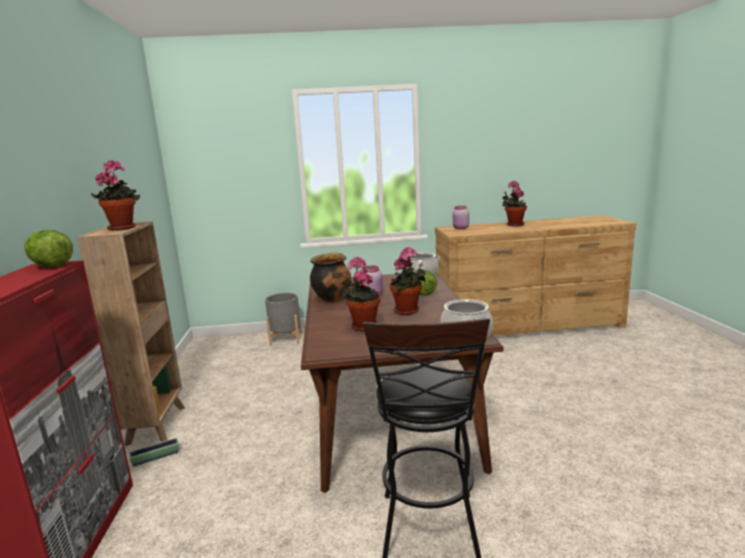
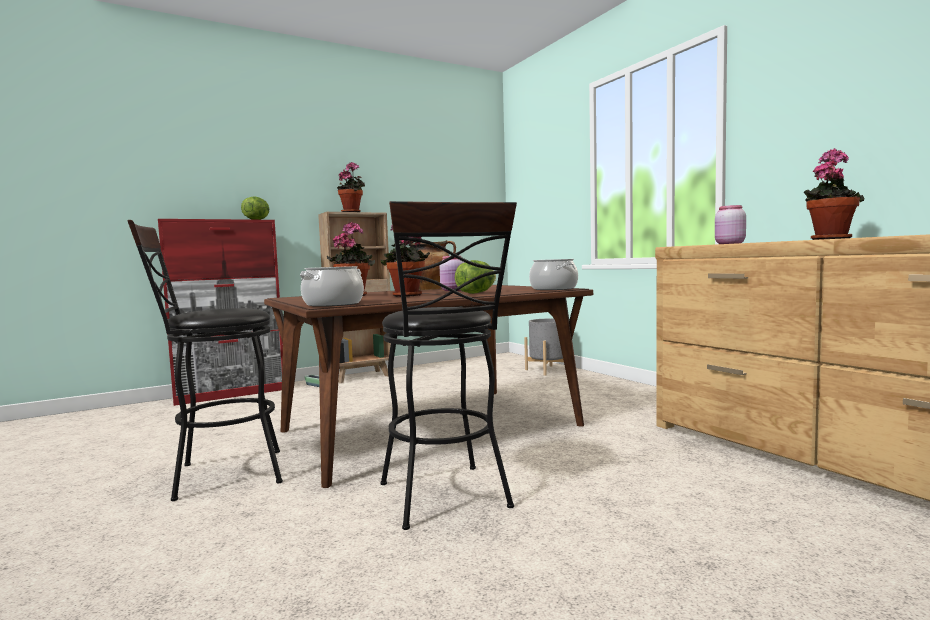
camera: 65 degrees right, 10 degrees down
none -> black stool [380,201,517,530]

